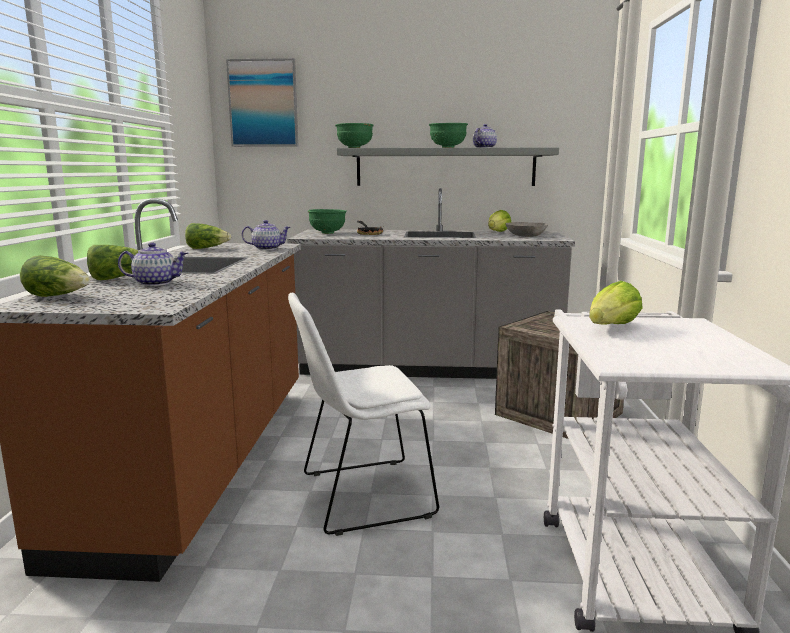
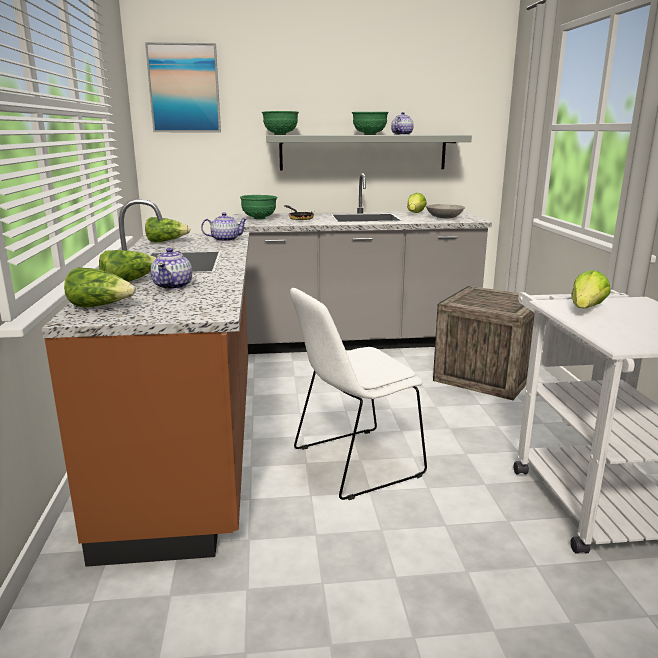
camera: 10 degrees left, 5 degrees up
teapot [118,242,188,286] -> teapot turned 105 degrees clockwise [151,248,192,290]

